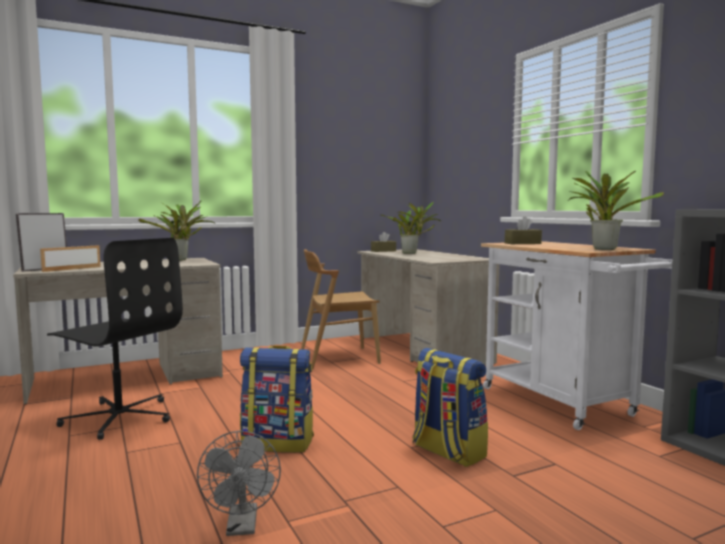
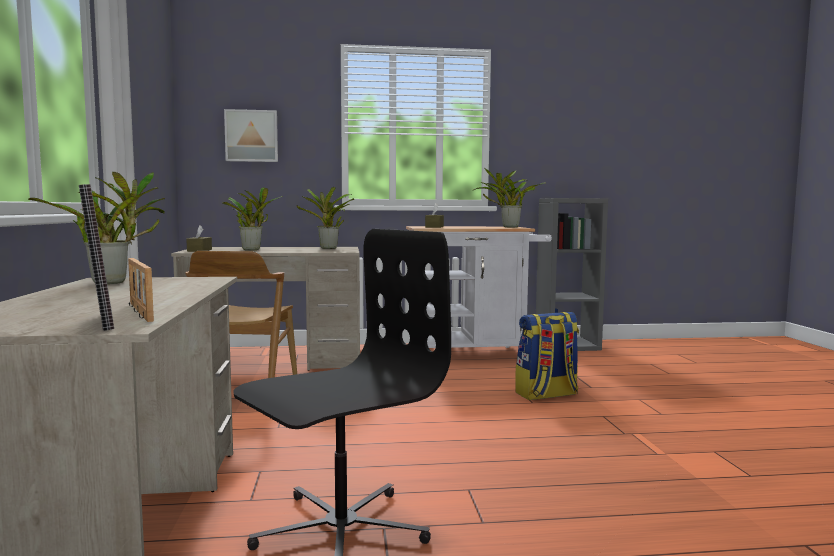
camera: 70 degrees left, 0 degrees up
grey fan [197,431,281,536] -> none
backpack [240,345,314,453] -> none
none -> picture [224,109,278,162]
none -> potted plant [296,187,354,249]

